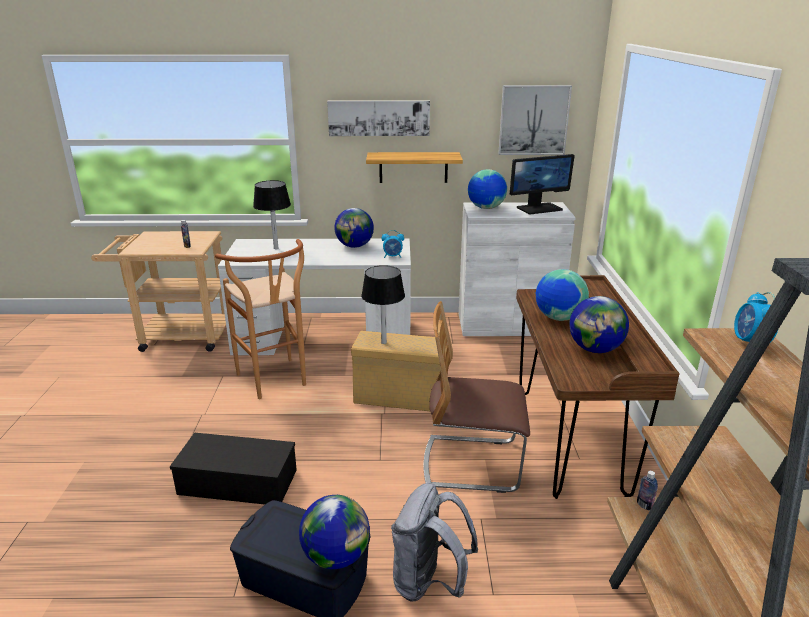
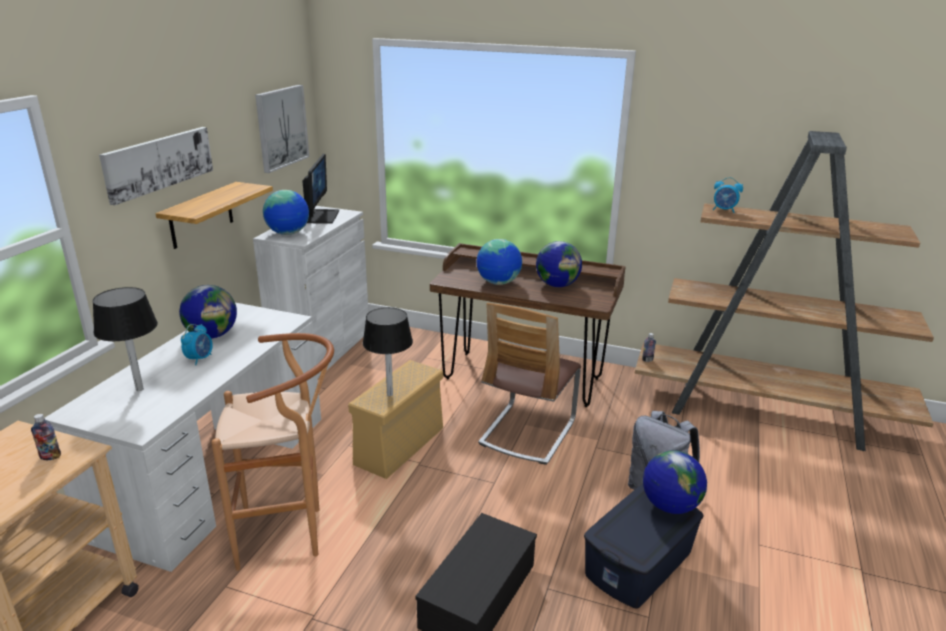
camera: 70 degrees left, 0 degrees up
alarm clock [382,230,404,258] -> alarm clock moved to [181,324,213,365]

